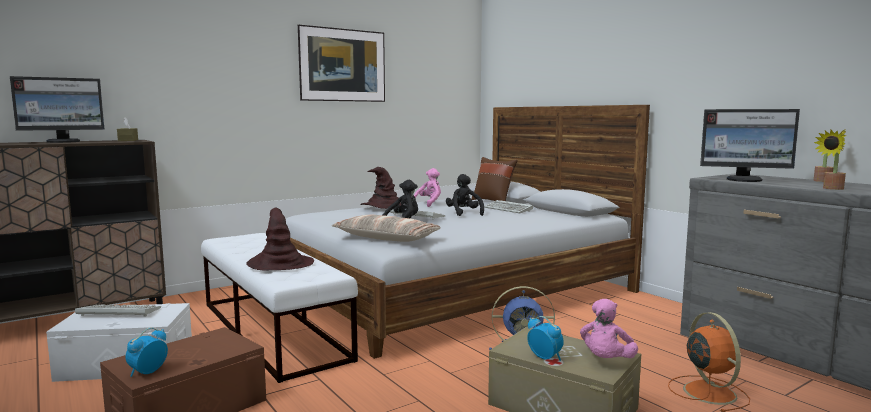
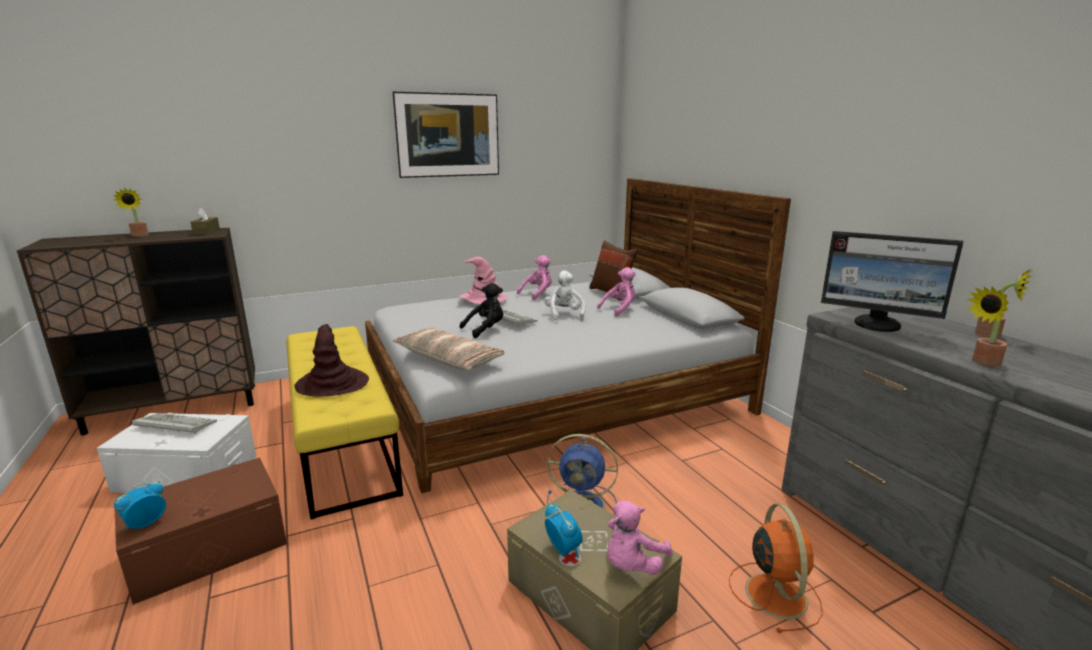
camera: 10 degrees right, 10 degrees up
monitor [10,76,105,143] -> potted plant [113,188,149,237]
white bench [201,233,358,383] -> yellow bench [286,326,403,519]
brown hat [361,167,401,209] -> pink hat [459,257,507,304]
black plush toy [446,174,484,216] -> white plush toy [544,271,586,320]
keyboard [484,200,533,214] -> pink plush toy [597,267,636,317]

